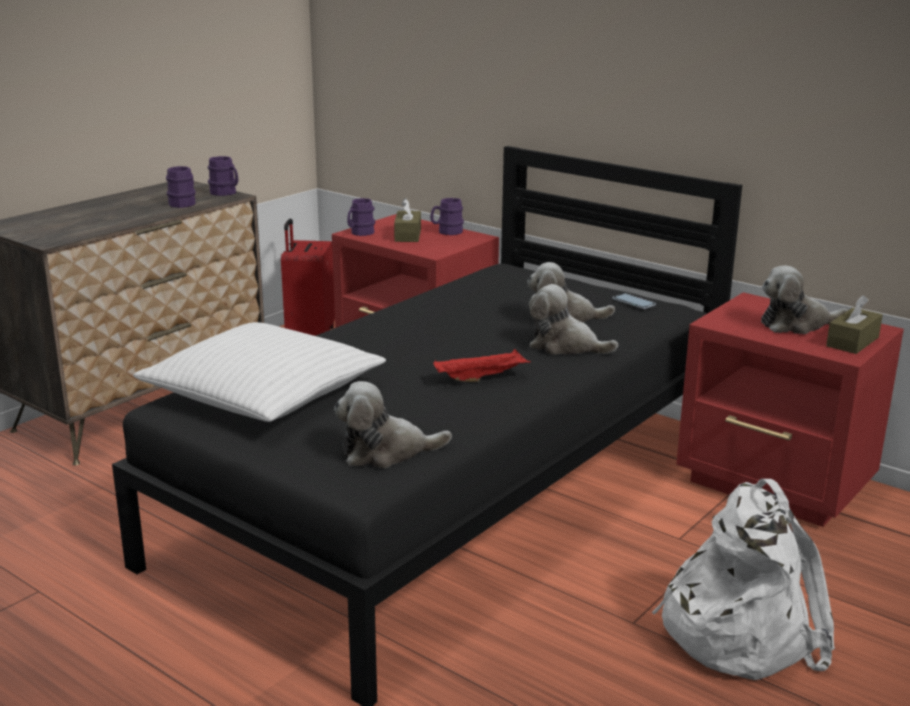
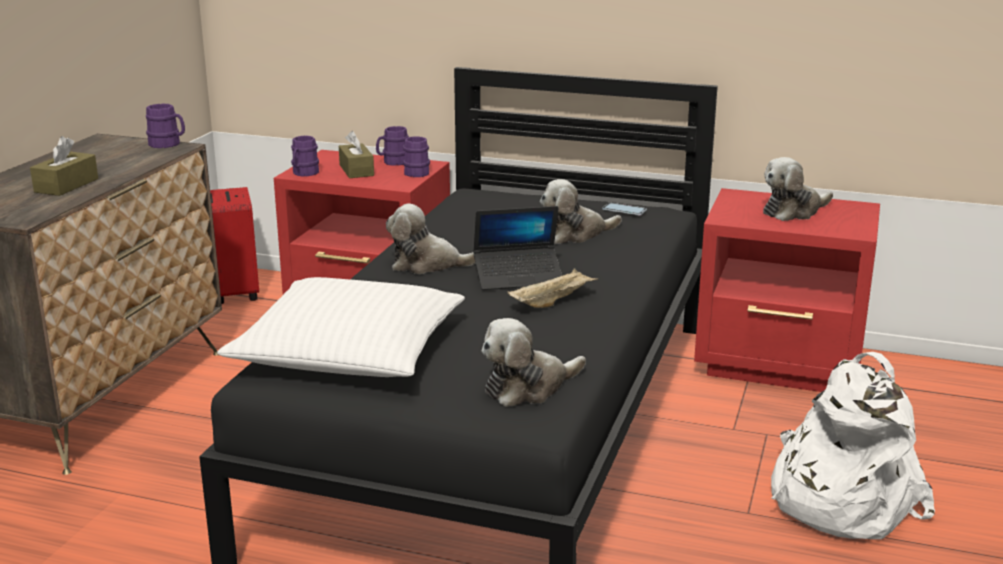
camera: 20 degrees left, 0 degrees up
purple mug [166,166,196,208] -> purple mug moved to [403,136,430,177]
red tray [433,349,531,382] -> beige tray [508,269,598,308]
plush toy [529,284,618,355] -> plush toy moved to [386,204,476,274]
brown tissue box [826,295,883,354] -> brown tissue box moved to [30,136,98,196]
none -> laptop [473,206,562,290]

